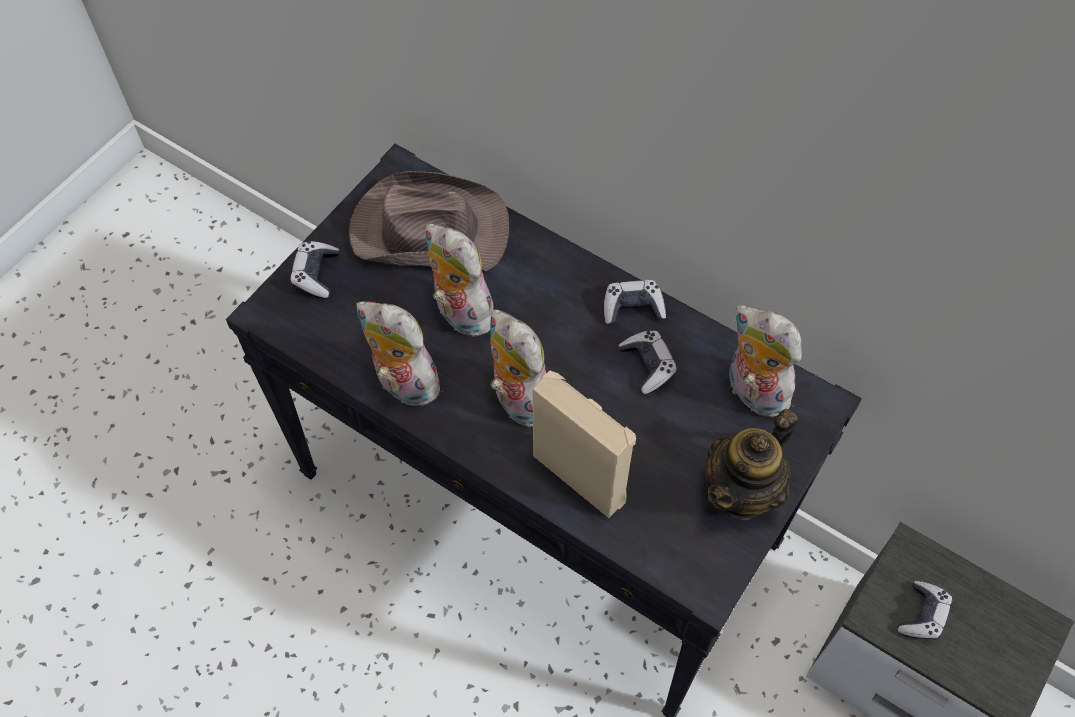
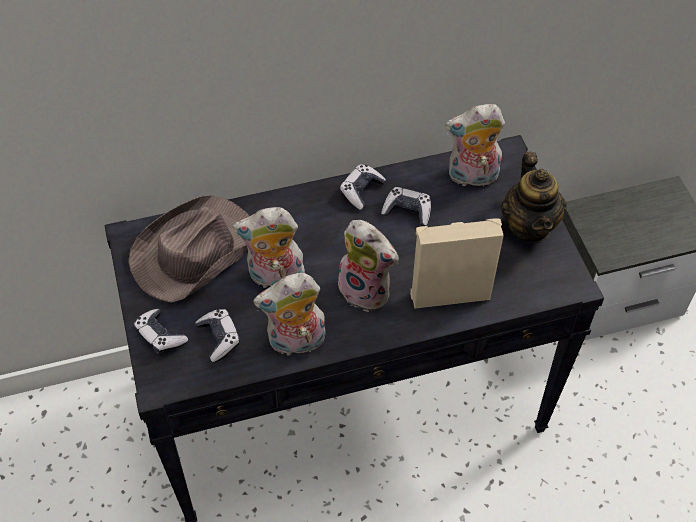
camera: 50 degrees left, 5 degrees down
plush toy [490,309,546,427] -> plush toy turned 150 degrees counterclockwise [338,220,399,312]
game controller [898,581,952,639] -> game controller moved to [195,309,240,362]

